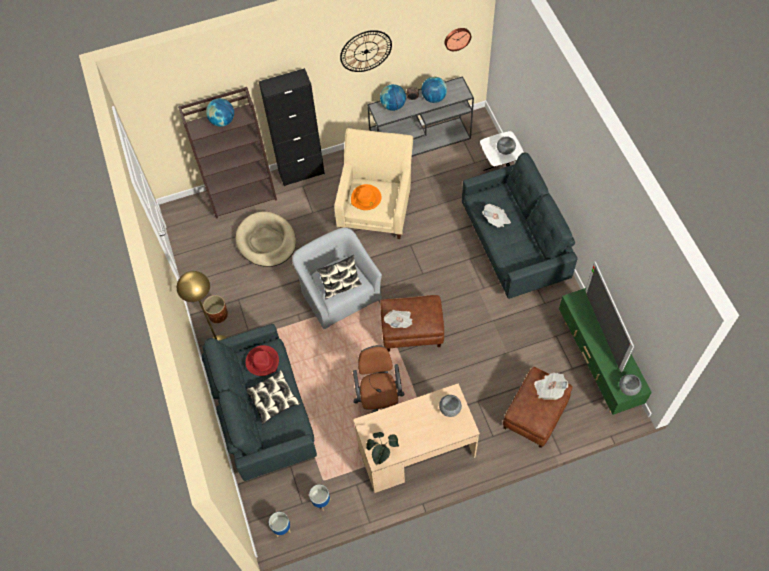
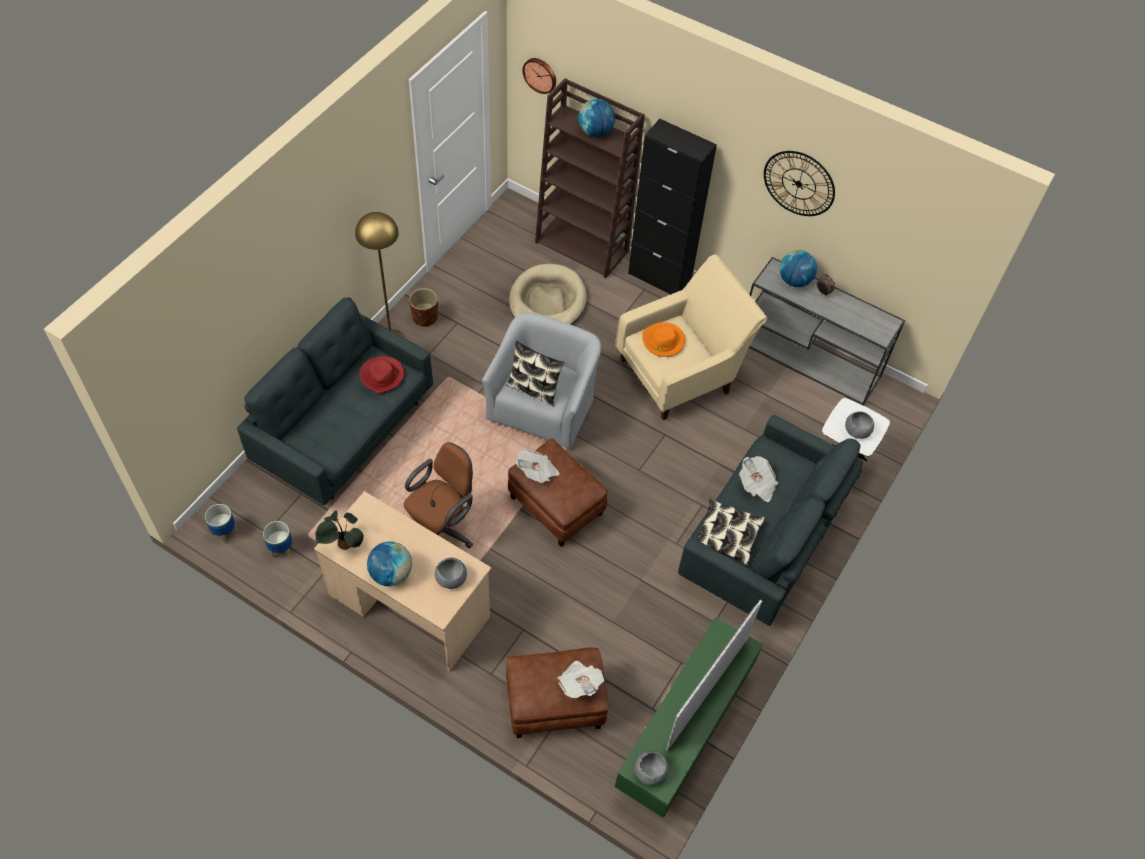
camera: 45 degrees right, 5 degrees down
pillow [247,370,301,424] -> pillow moved to [696,498,765,566]
globe [421,77,447,103] -> globe moved to [367,541,412,586]
wall clock [444,28,471,51] -> wall clock moved to [522,58,556,94]

